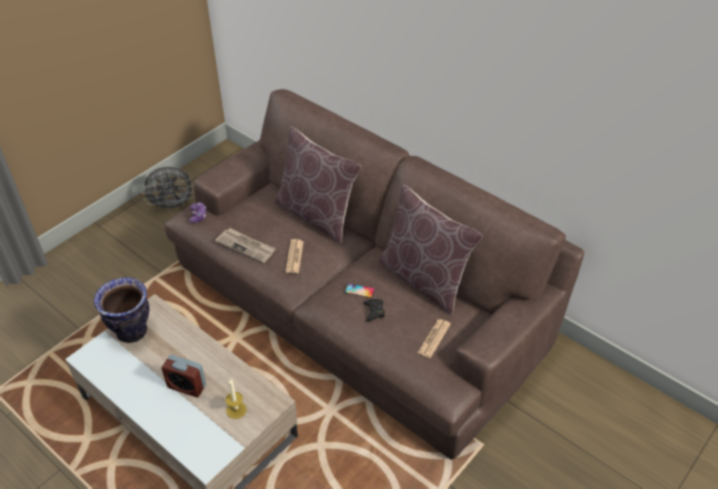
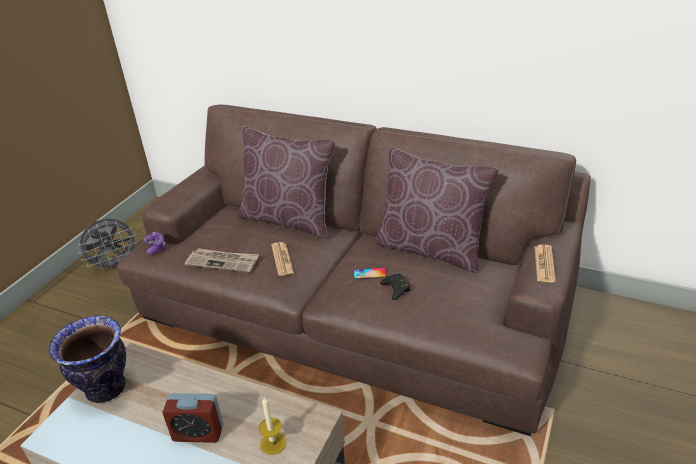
camera: 15 degrees left, 10 degrees down
newspaper [418,319,451,358] -> newspaper moved to [535,244,556,283]

